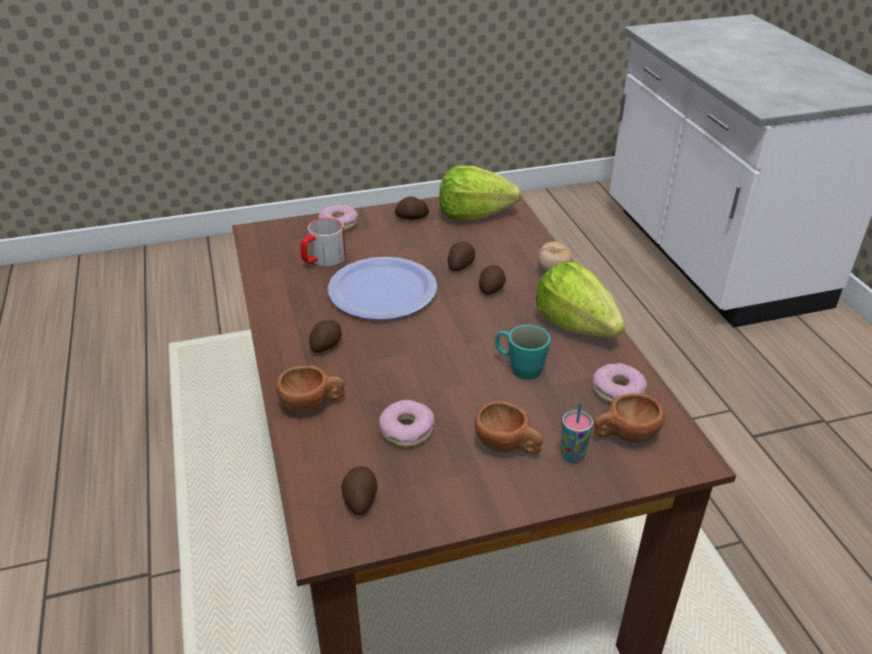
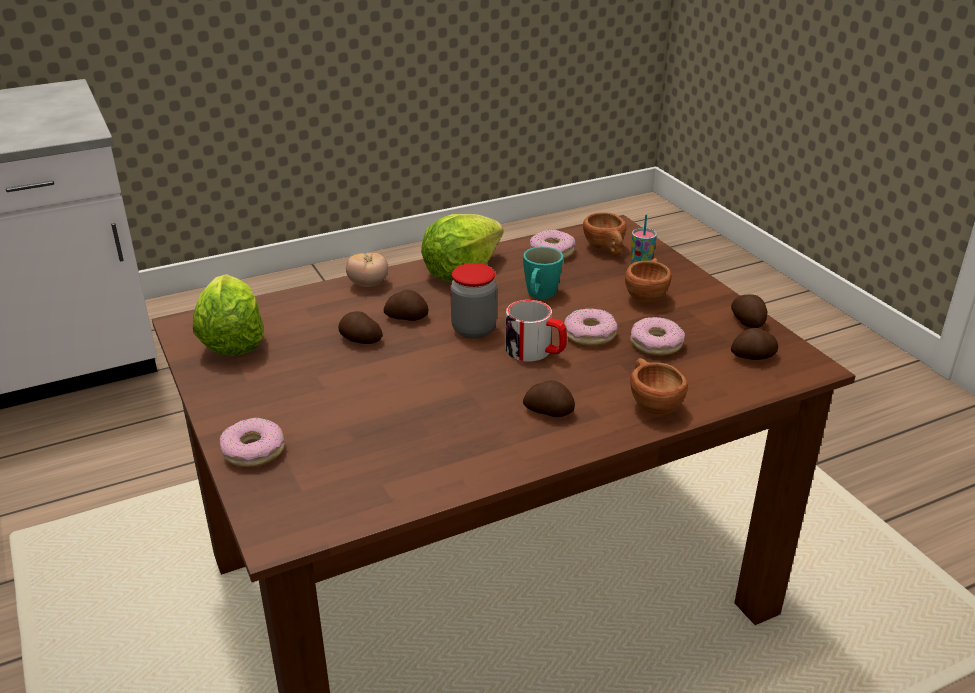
camera: 100 degrees left, 5 degrees down
mug [301,218,346,266] -> mug moved to [506,300,567,362]
plate [328,257,437,320] -> none
potato [395,196,429,220] -> potato moved to [731,294,768,328]
none -> jar [450,263,497,339]
none -> donut [564,309,617,346]

